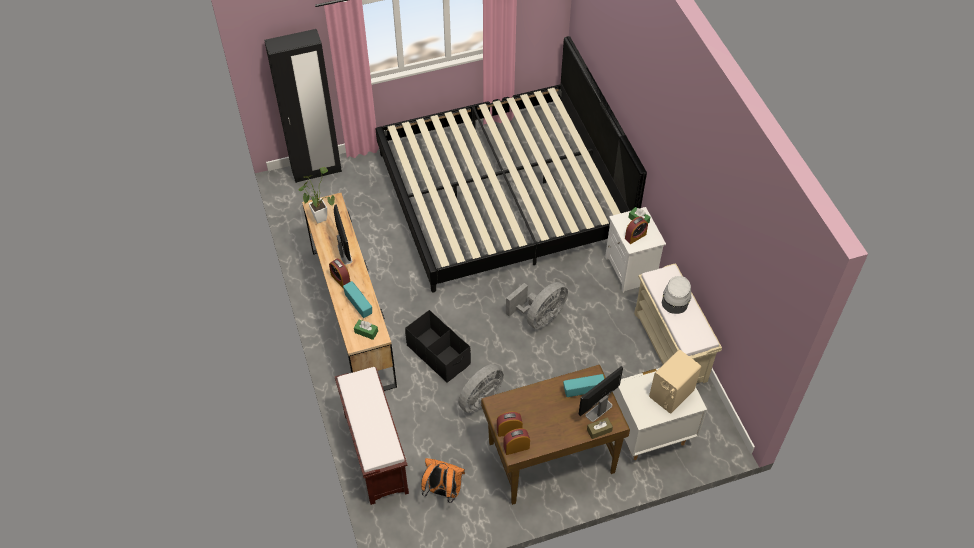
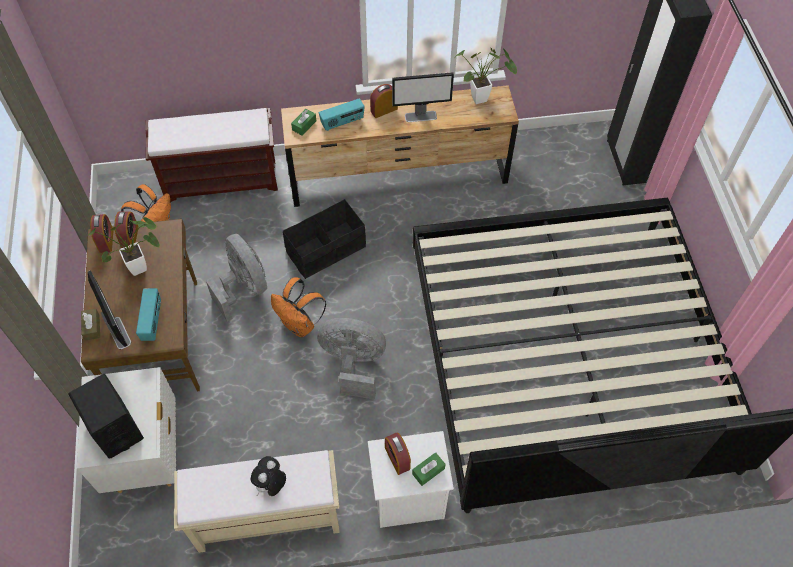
camera: 100 degrees right, 5 degrees up
grey fan [506,282,568,329] -> grey fan turned 135 degrees clockwise [317,318,386,400]
beige speaker [649,350,701,413] -> black speaker [69,374,144,459]
grey hat [662,276,691,314] -> plush toy [251,456,286,496]
none -> potted plant [87,217,160,276]
none -> orange backpack [271,277,326,337]

